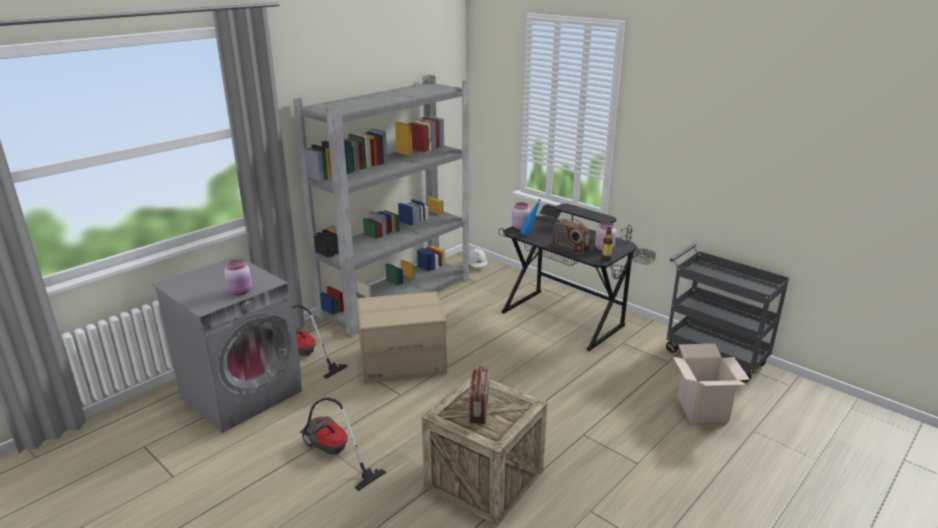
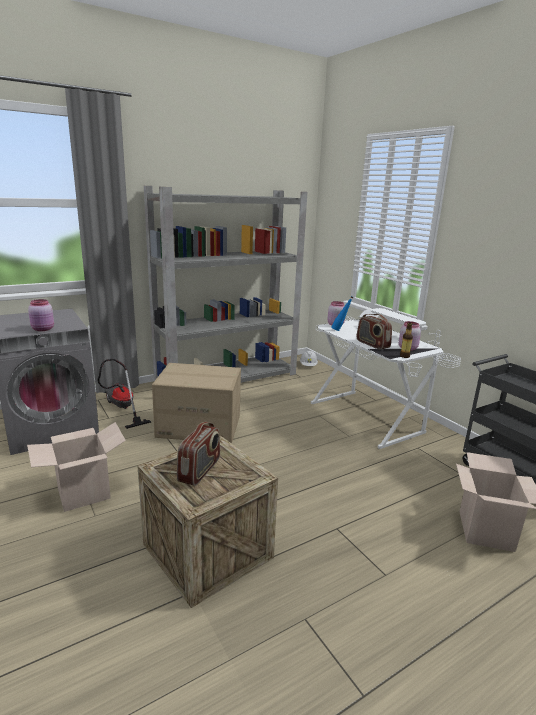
camera: 15 degrees right, 5 degrees down
vacuum cleaner [300,397,386,491] -> cardboard box [27,422,126,512]
black desk [499,203,656,351] -> white desk [311,308,461,449]

